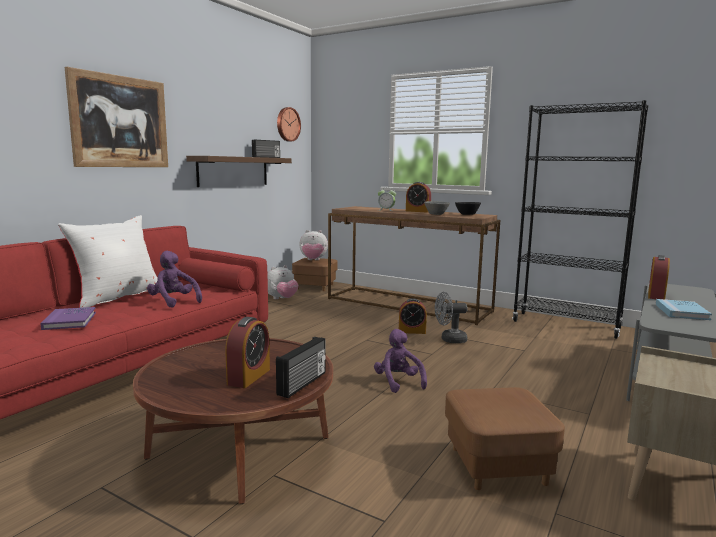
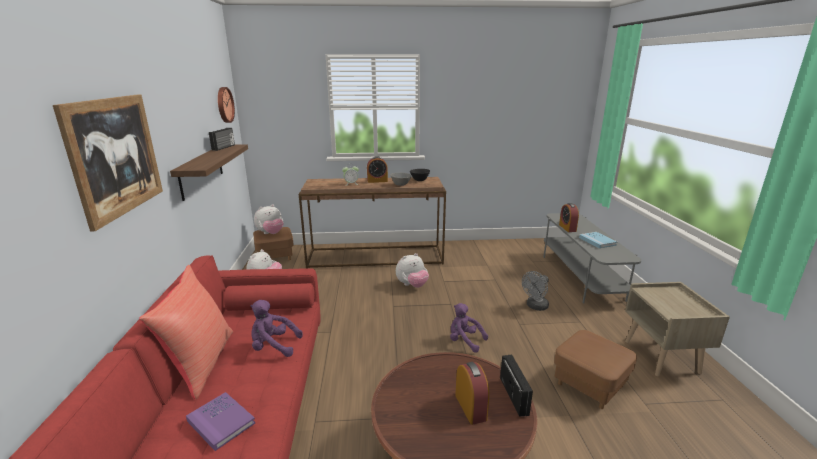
camera: 35 degrees left, 10 degrees up
white pillow [58,215,158,308] -> red pillow [139,265,233,399]
alarm clock [399,298,427,334] -> plush toy [396,253,429,288]
grey fan [435,292,468,343] -> grey fan moved to [522,271,549,311]
black bookcase [512,100,648,339] -> none

